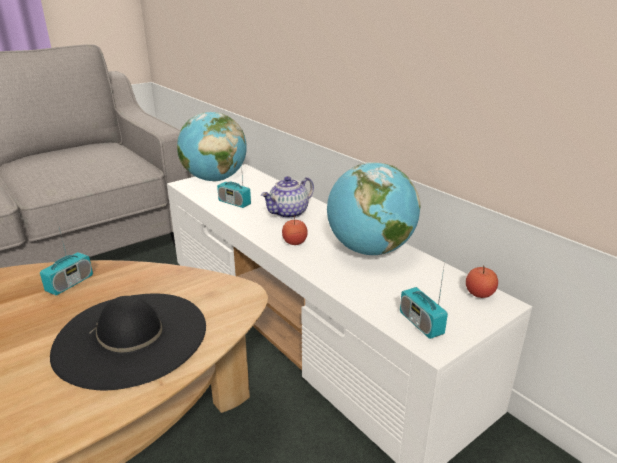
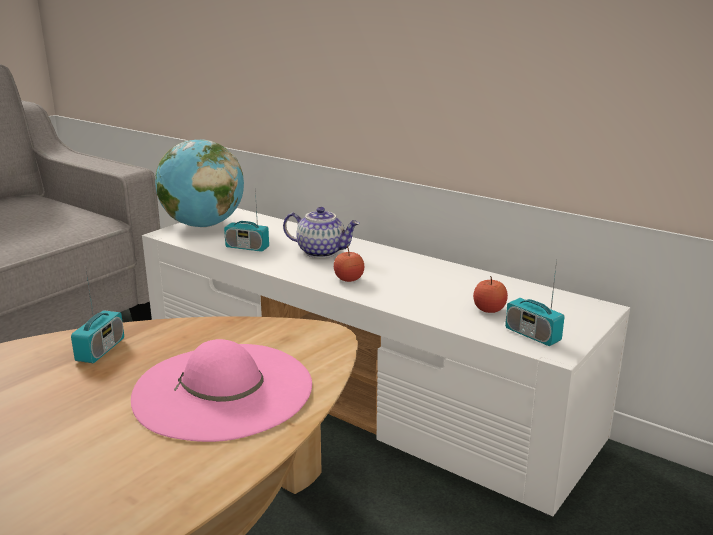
camera: 15 degrees left, 5 degrees down
black hat [50,293,206,390] -> pink hat [131,339,312,442]
teapot [261,176,314,219] -> teapot turned 105 degrees counterclockwise [283,207,360,258]
globe [327,162,420,255] -> none
apple [466,265,498,298] -> apple moved to [473,276,508,313]

